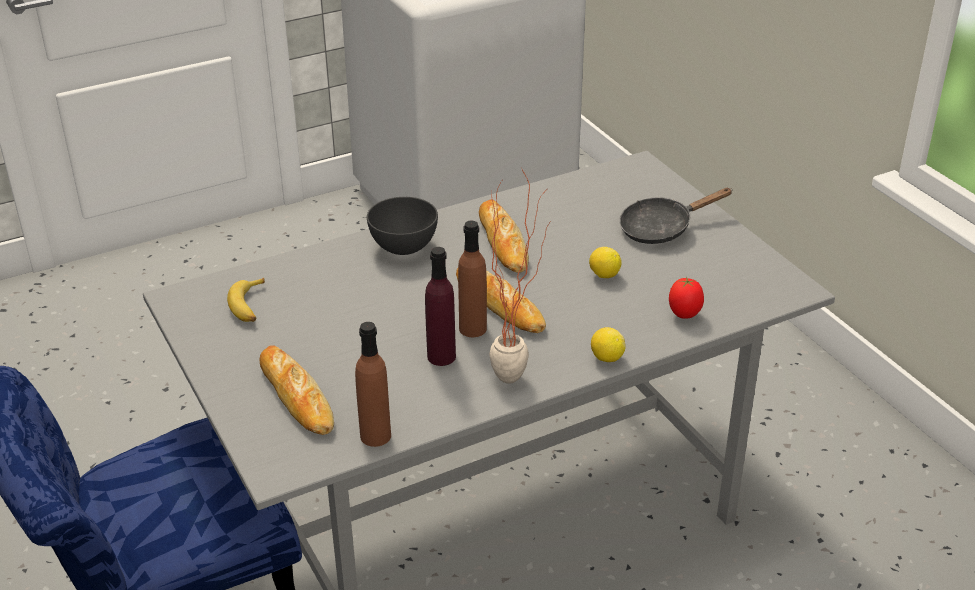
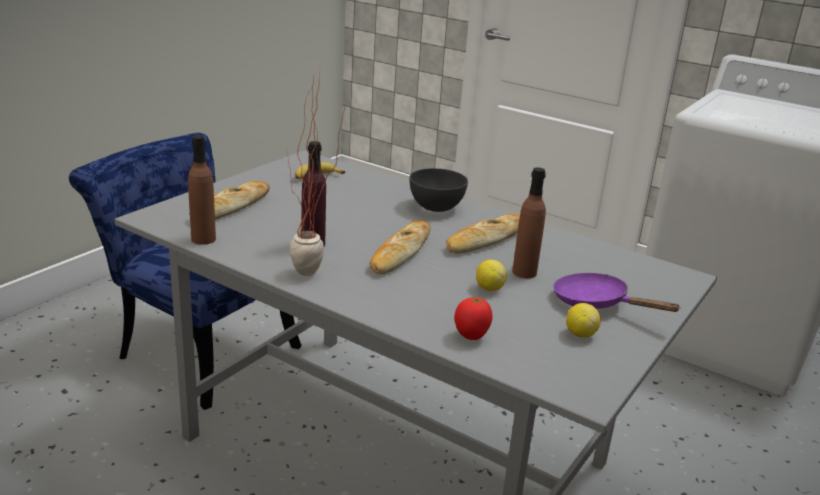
camera: 60 degrees right, 10 degrees down
brown bottle [458,221,487,337] -> brown bottle moved to [512,167,546,278]
lemon [591,327,626,362] -> lemon moved to [566,303,601,338]
black frying pan [619,188,733,244] -> purple frying pan [553,273,681,312]

